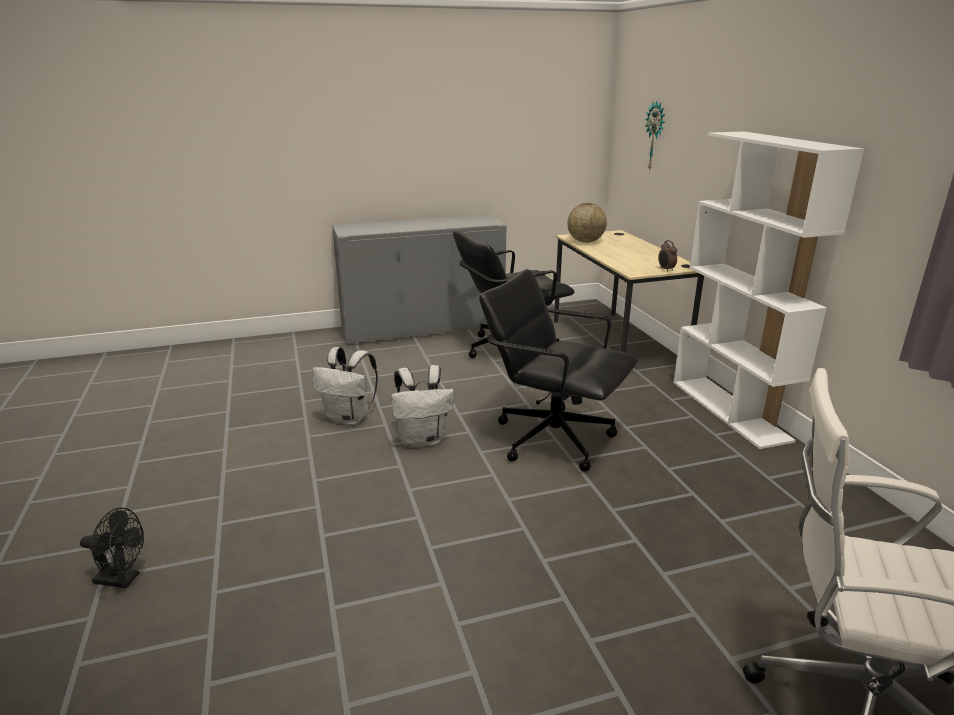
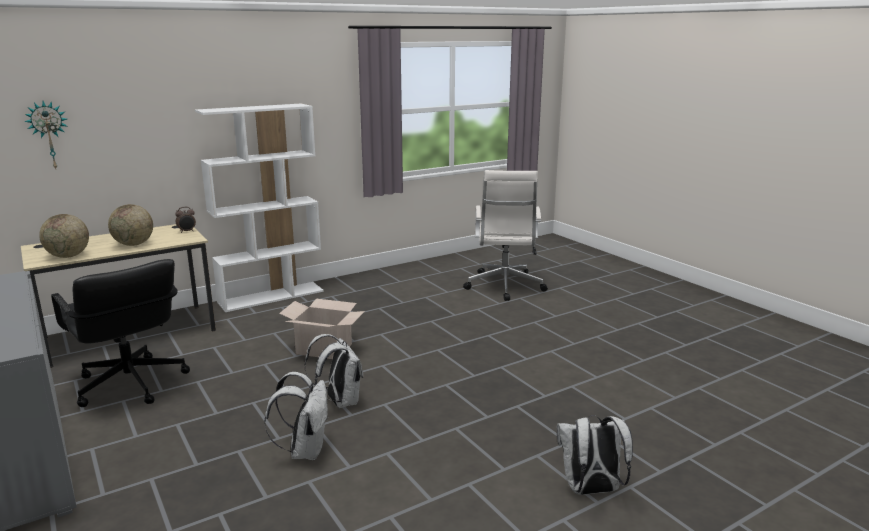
camera: 105 degrees left, 5 degrees down
black fan [80,508,144,588] -> white backpack [557,415,633,495]
black office chair [479,269,638,472] -> cardboard box [279,299,365,359]
none -> globe [108,204,153,246]

